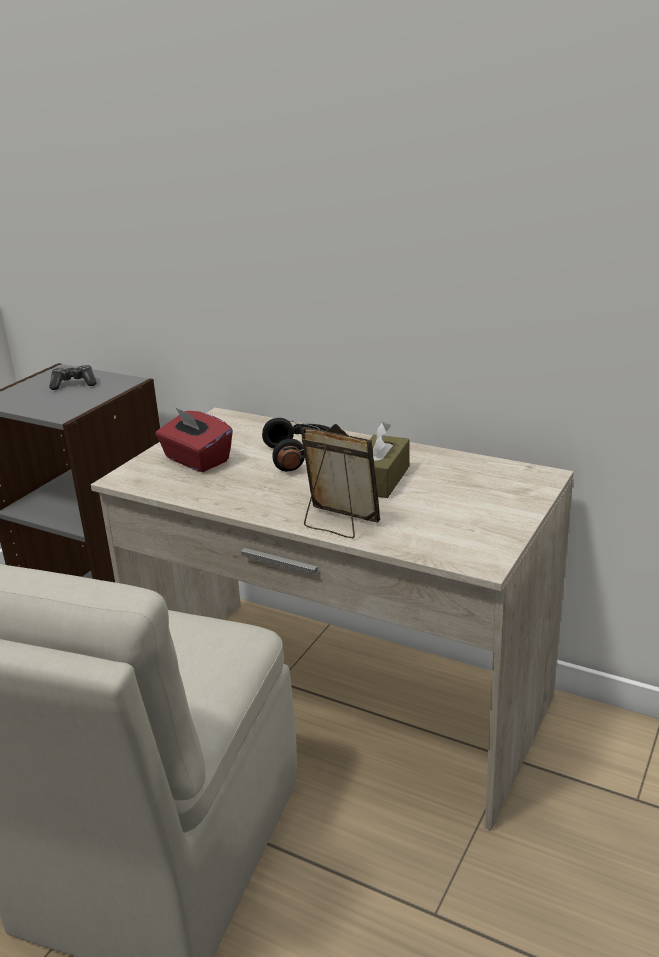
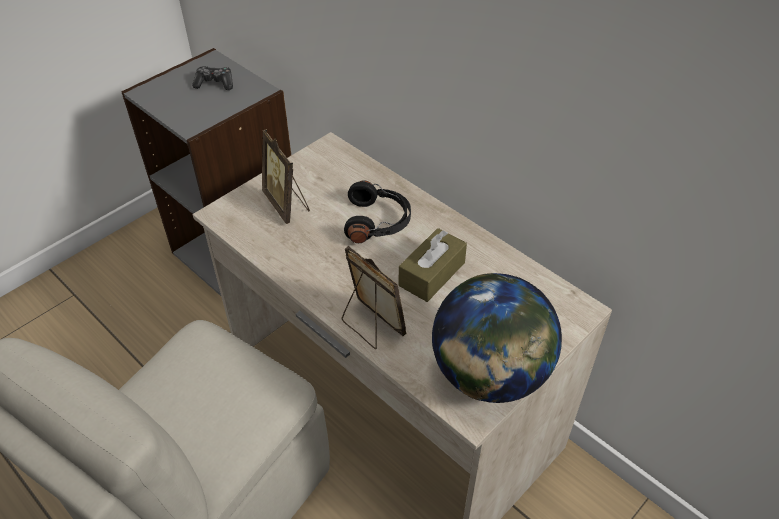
camera: 15 degrees right, 20 degrees up
red tissue box [155,407,233,472] -> picture frame [262,129,310,224]
none -> globe [432,273,562,403]

